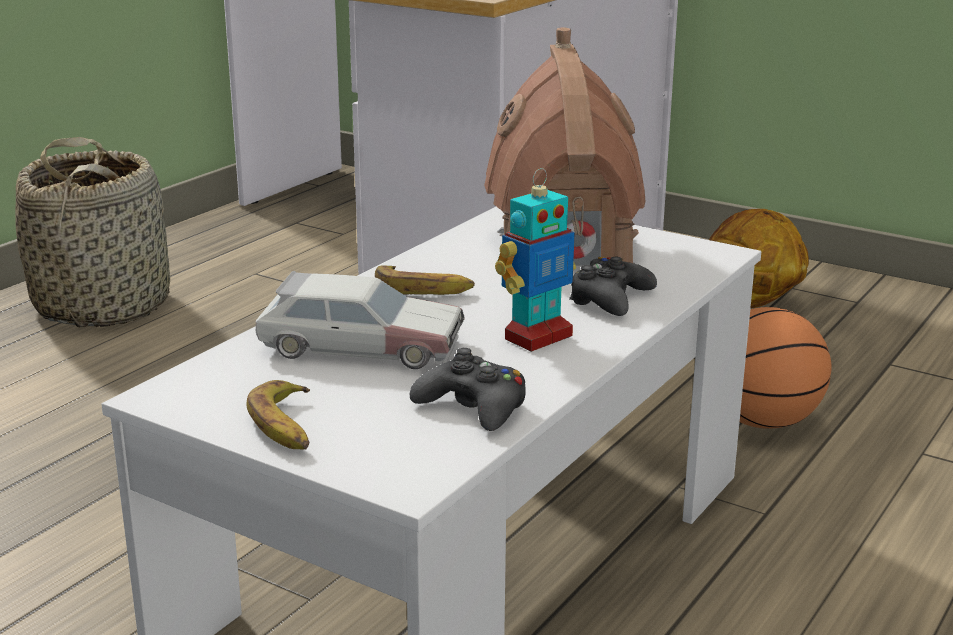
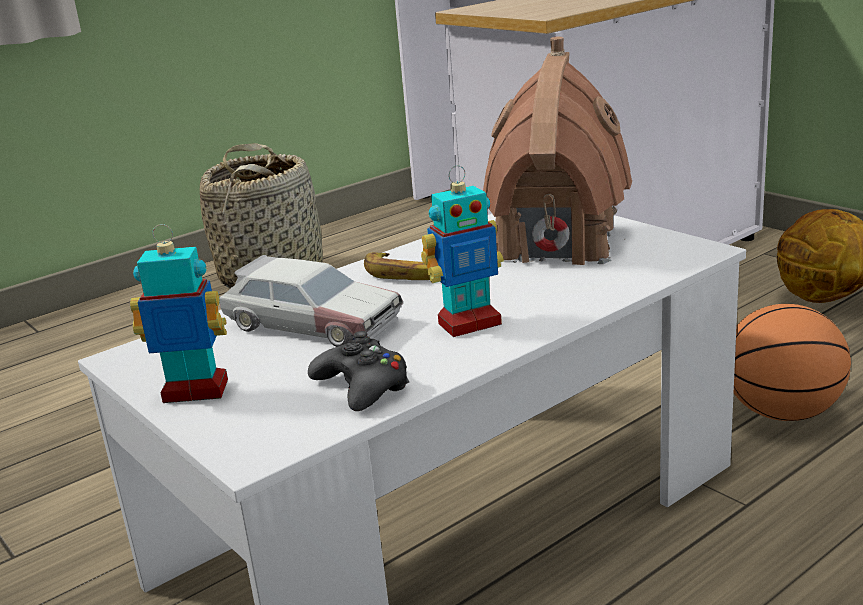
camera: 20 degrees right, 0 degrees up
banana [247,380,310,450] -> toy robot [130,224,228,403]
black game controller [569,257,657,316] -> none

